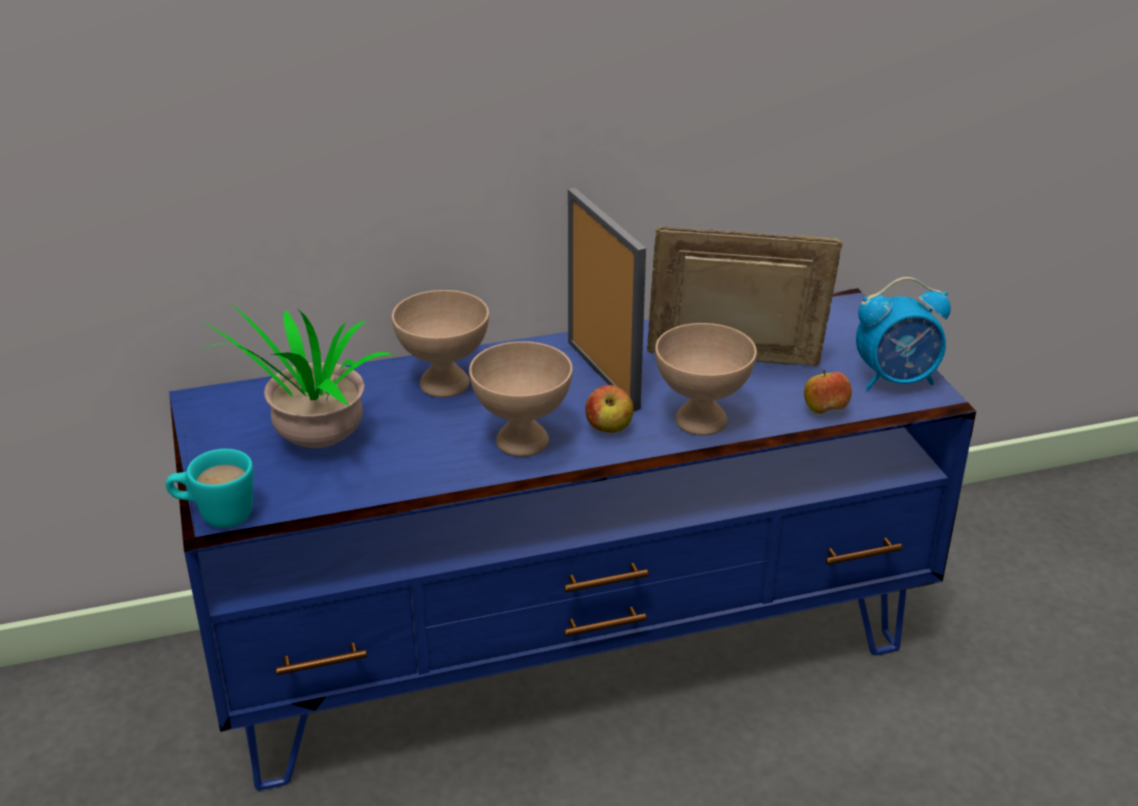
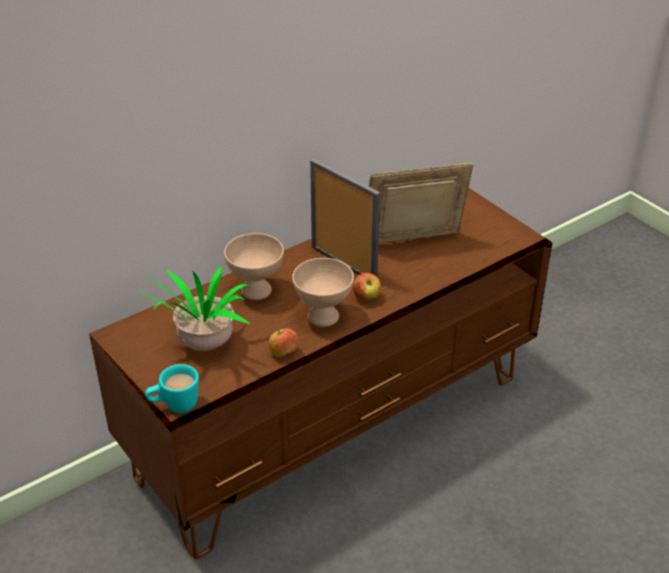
camera: 20 degrees left, 5 degrees up
blue tv stand [169,288,976,791] -> brown tv stand [89,188,552,559]
beige bowl [655,323,757,436] -> none
apple [804,370,852,414] -> apple moved to [268,328,298,357]
alarm clock [856,277,951,390] -> none

